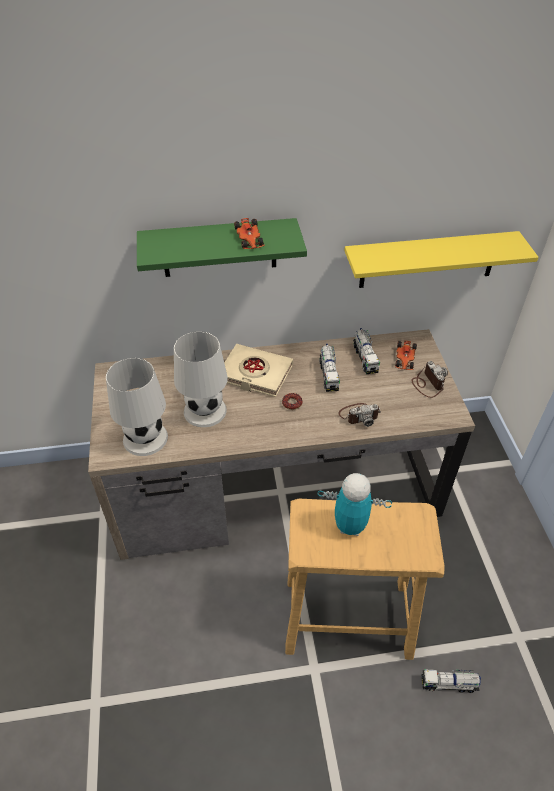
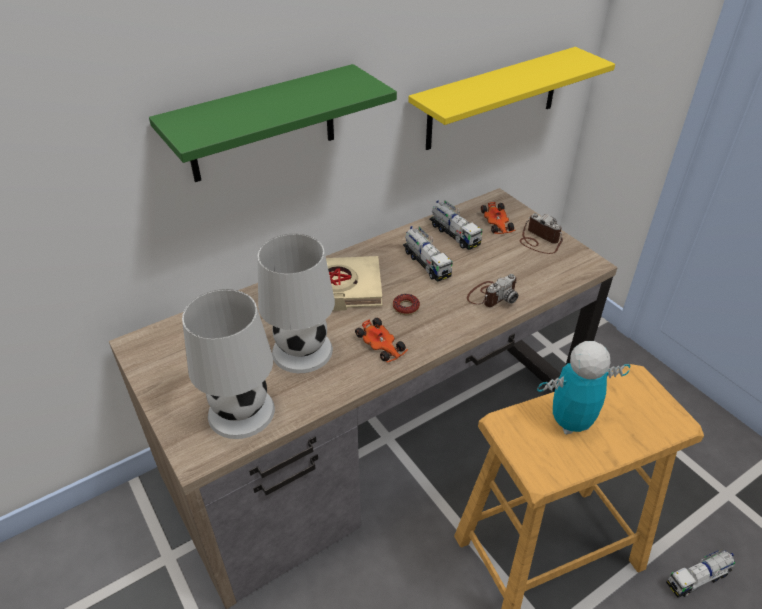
camera: 25 degrees left, 5 degrees down
toy car [234,218,265,249] -> toy car moved to [355,318,408,363]

